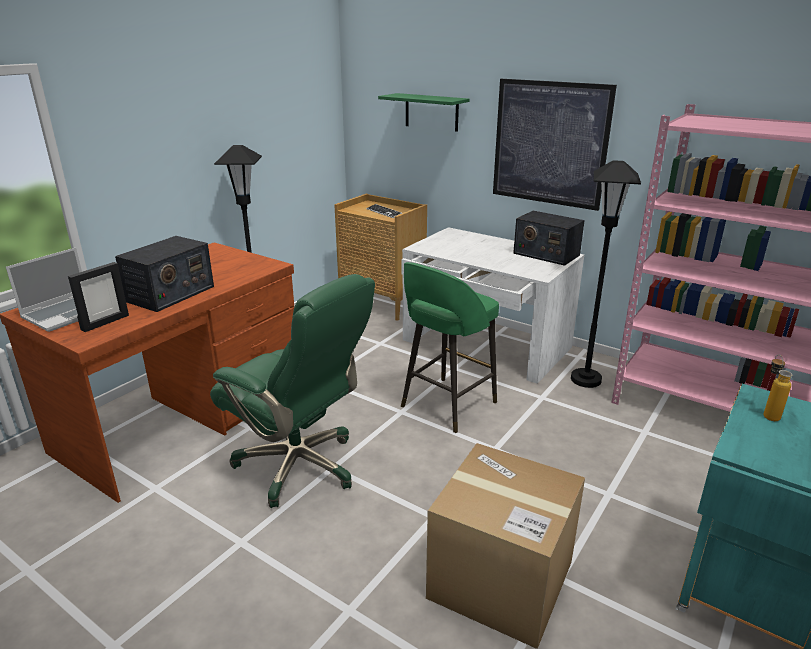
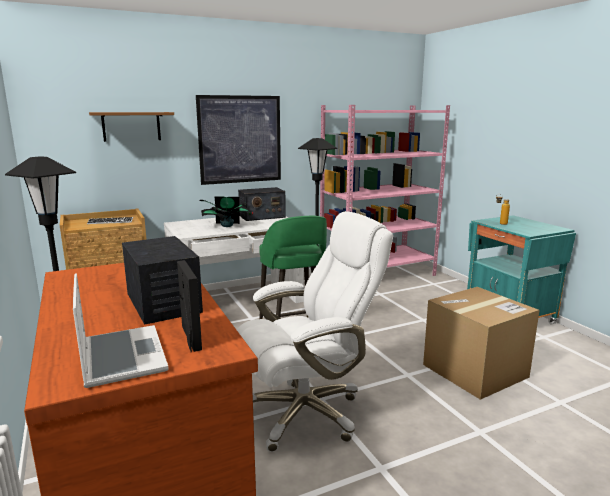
camera: 60 degrees left, 10 degrees down
green office chair [210,274,375,508] -> white office chair [237,211,393,452]
green shelf [378,93,470,132] -> brown shelf [89,112,174,142]
none -> potted plant [200,196,251,227]

